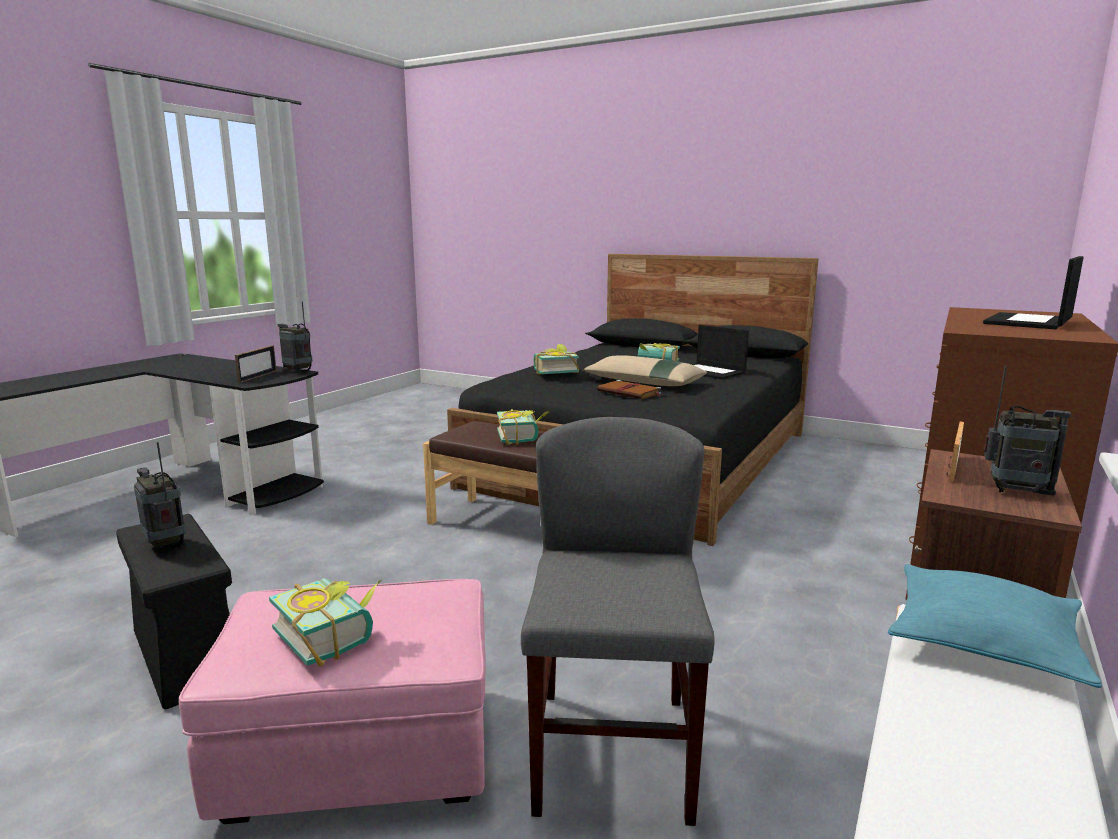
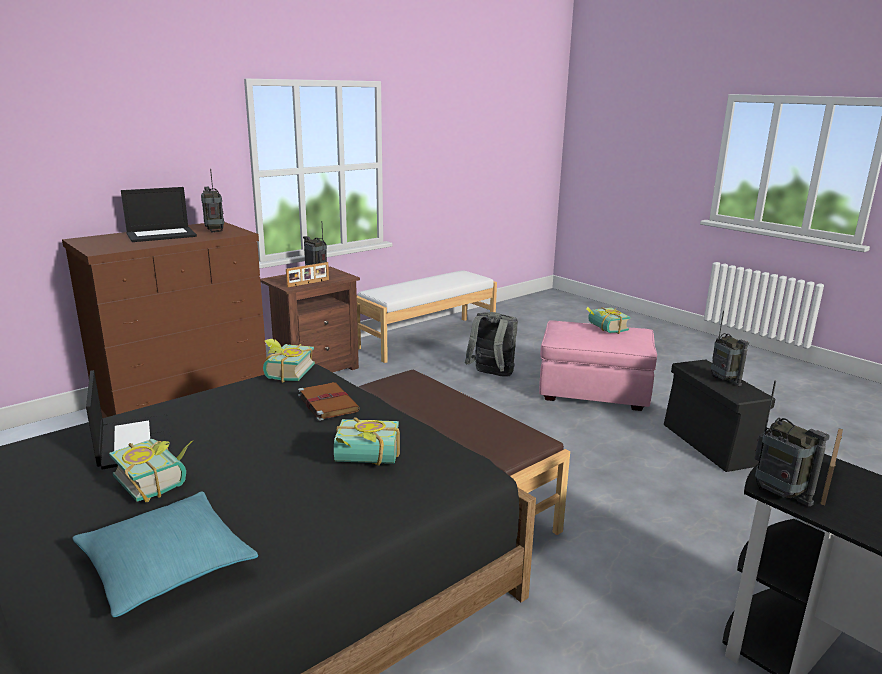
camera: 160 degrees left, 5 degrees up
book [497,409,549,445] -> book moved to [263,339,315,383]
grey chair [521,417,715,826] -> grey backpack [465,312,518,377]
beige pillow [583,355,707,386] -> none
turquoise pillow [888,564,1102,688] -> turquoise pillow moved to [72,491,258,617]
none -> radio [201,168,224,233]

